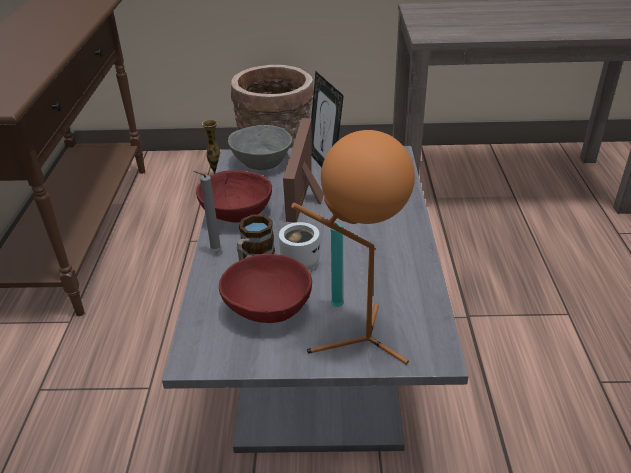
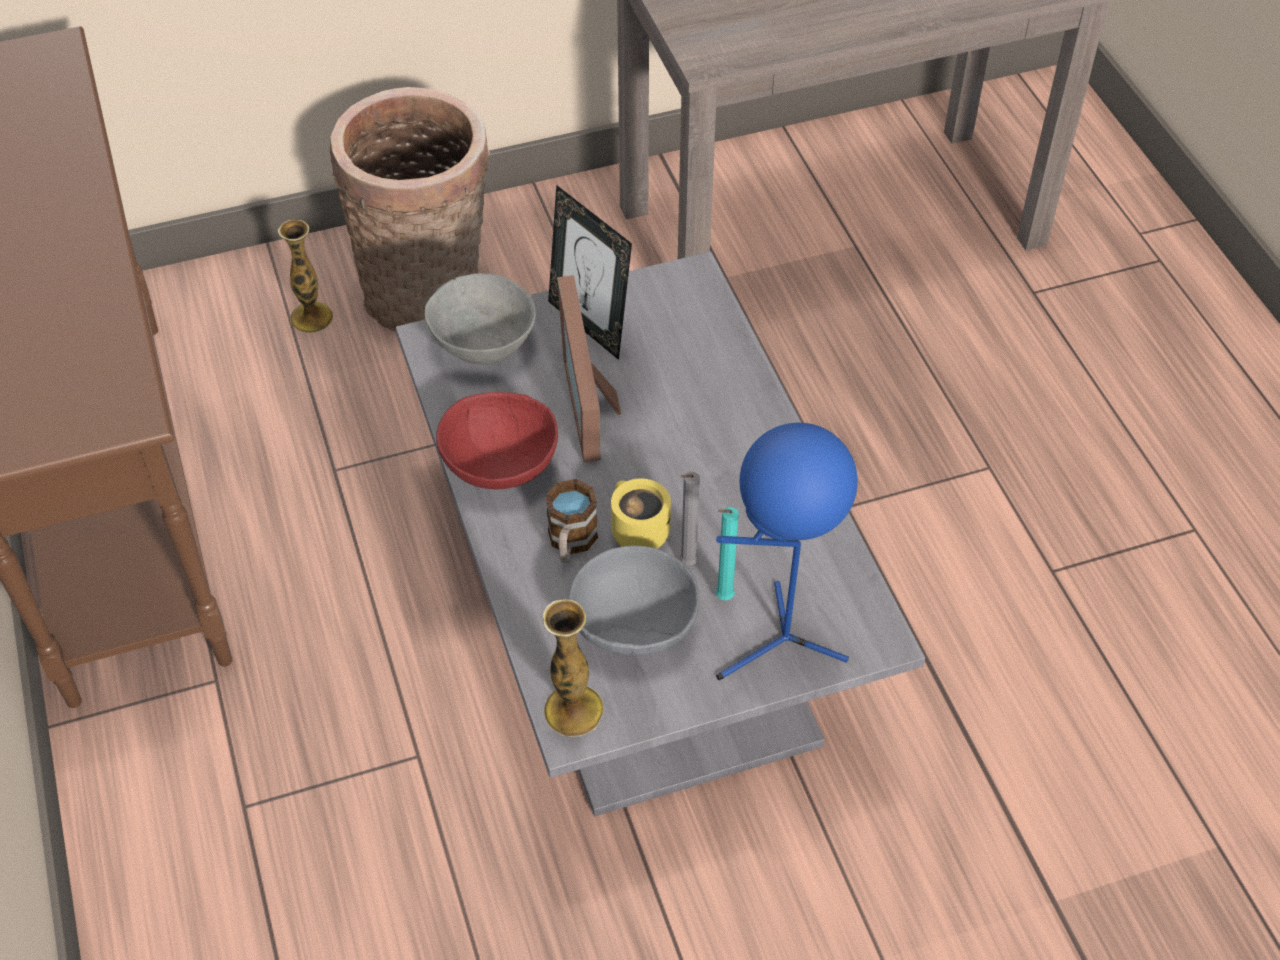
camera: 20 degrees left, 15 degrees up
grey candle [193,171,222,253] -> grey candle moved to [680,472,700,565]
red bowl [219,254,312,323] -> grey bowl [569,546,700,655]
white mug [279,222,320,270] -> yellow mug [611,479,671,549]
orange table lamp [291,130,415,365] -> blue table lamp [716,423,858,680]
none -> vase [543,599,604,737]

